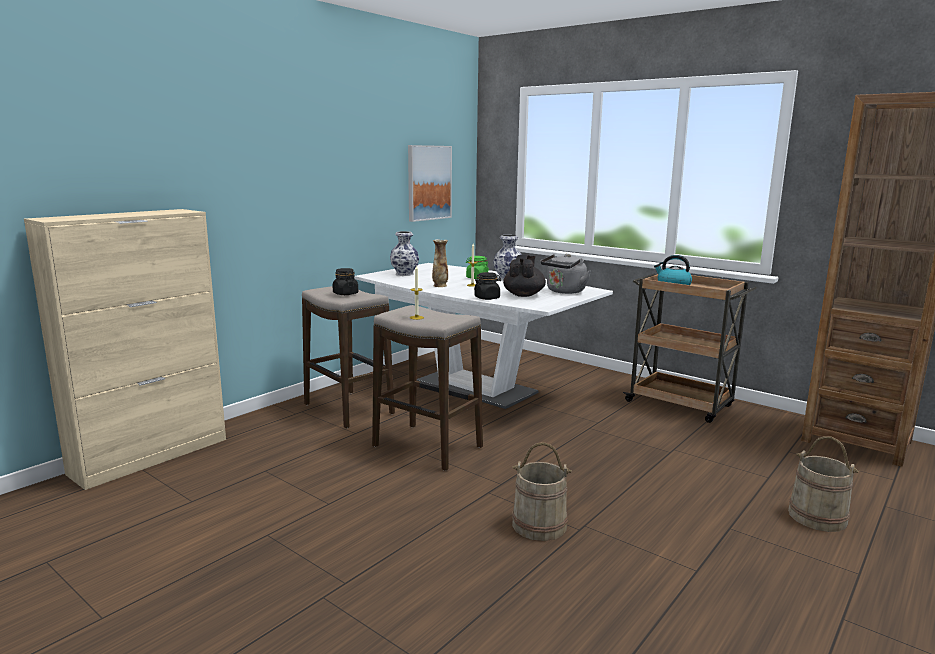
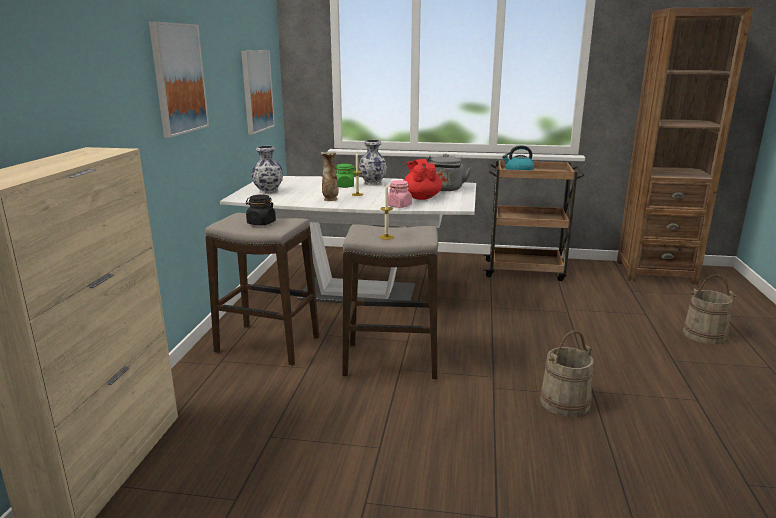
camera: 30 degrees left, 5 degrees up
black jar [474,272,501,300] -> pink jar [388,180,412,208]
black teapot [503,255,546,297] -> red teapot [404,159,442,200]
none -> picture [149,22,209,138]

